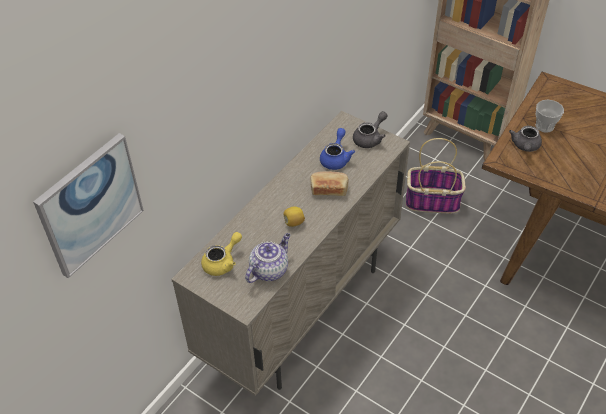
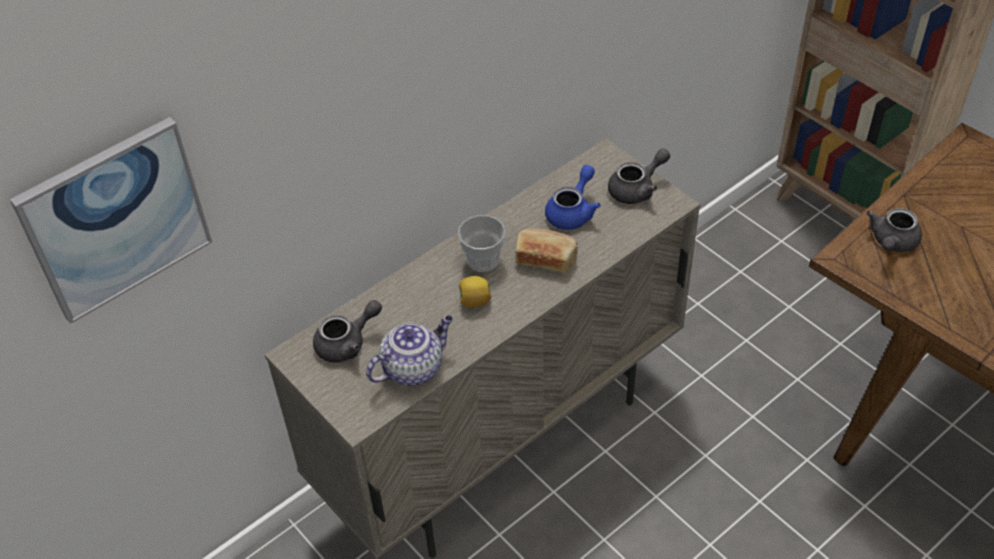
camera: 15 degrees right, 0 degrees up
yellow teapot [201,232,242,276] -> grey teapot [313,300,382,363]
basket [406,138,466,213] -> none
cup [536,100,564,133] -> cup moved to [458,215,505,272]

